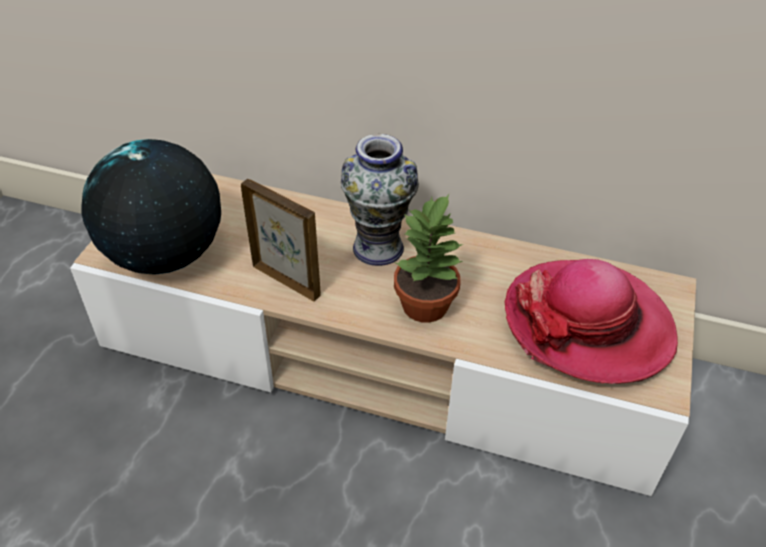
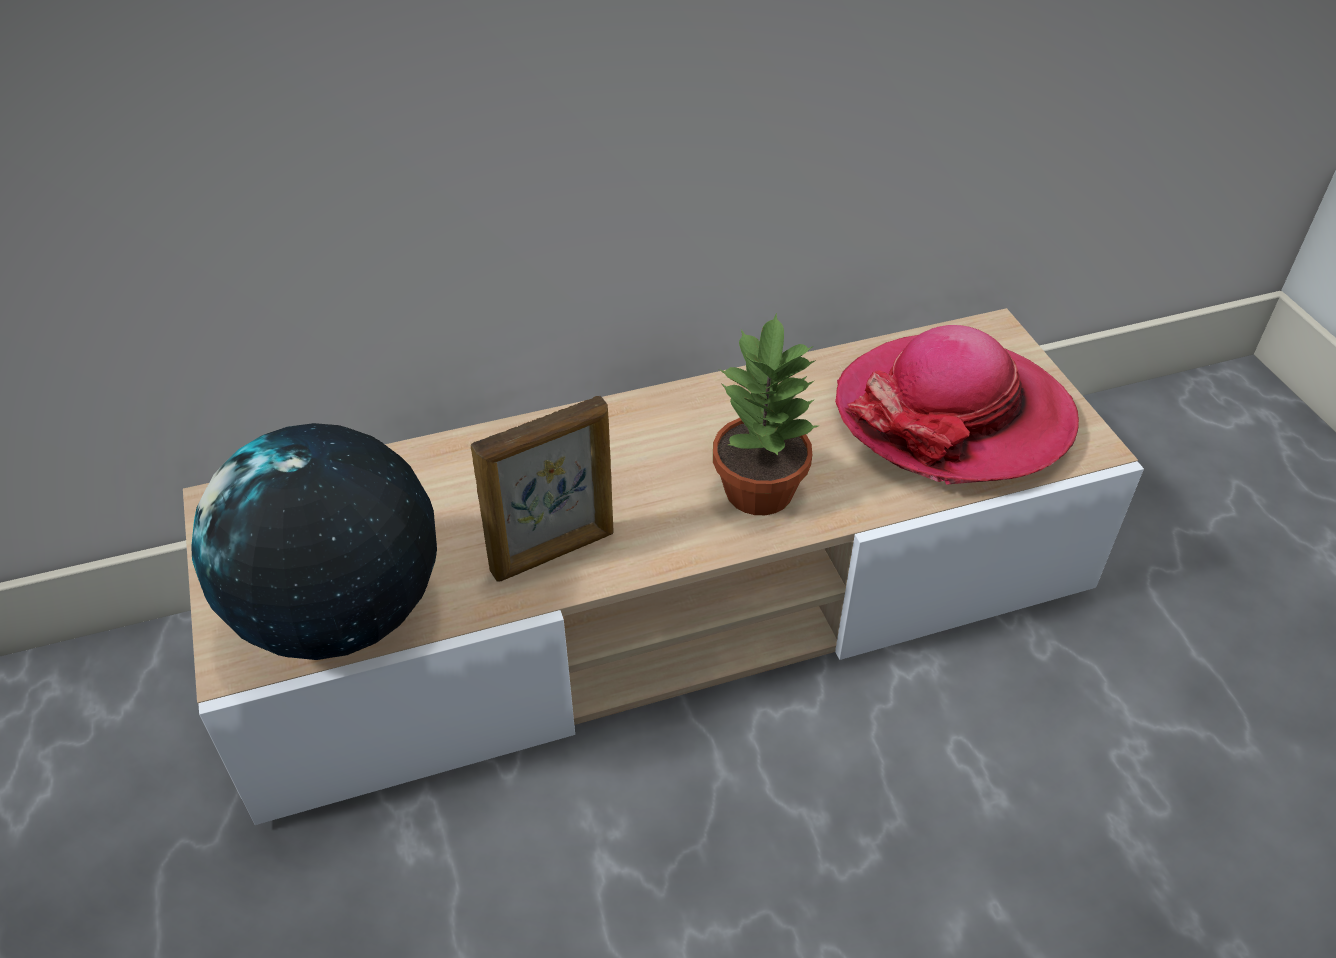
camera: 35 degrees left, 0 degrees up
picture frame [241,179,321,301] -> picture frame turned 150 degrees clockwise [471,396,613,582]
vase [341,134,419,266] -> none

